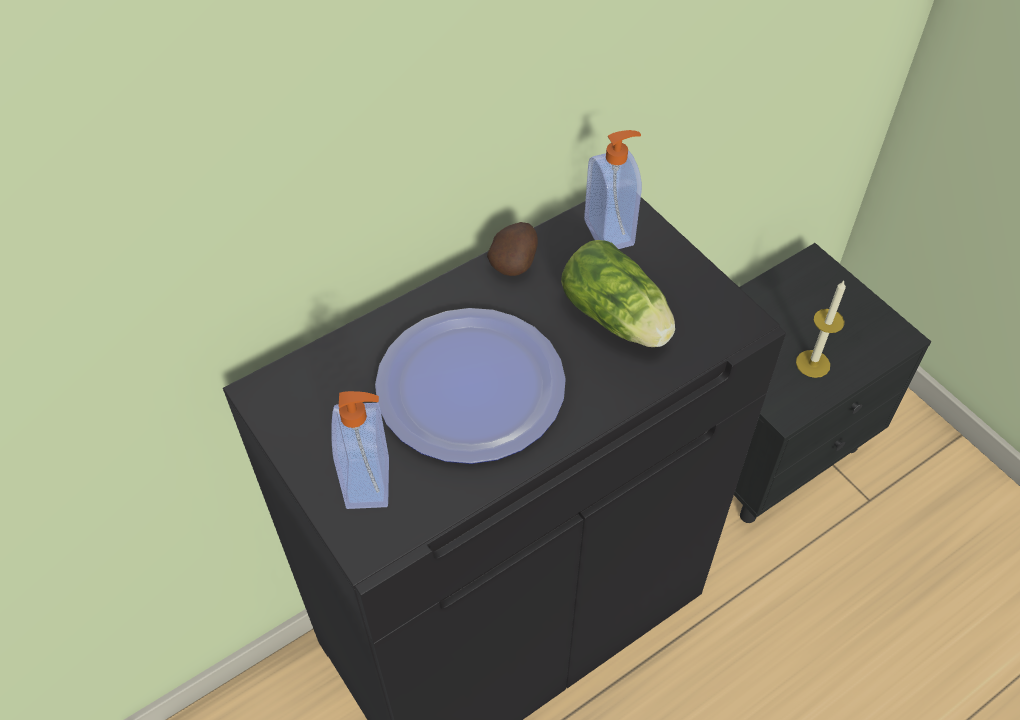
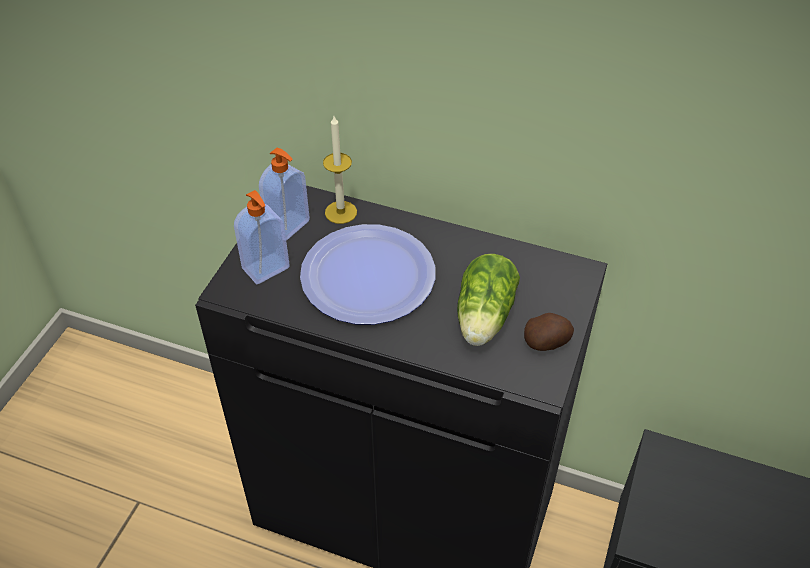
camera: 55 degrees right, 5 degrees down
potato [487,222,538,276] -> potato moved to [524,313,574,351]
soap dispenser [584,130,642,249] -> soap dispenser moved to [259,148,310,240]
candle [796,281,846,378] -> candle moved to [323,116,357,224]

